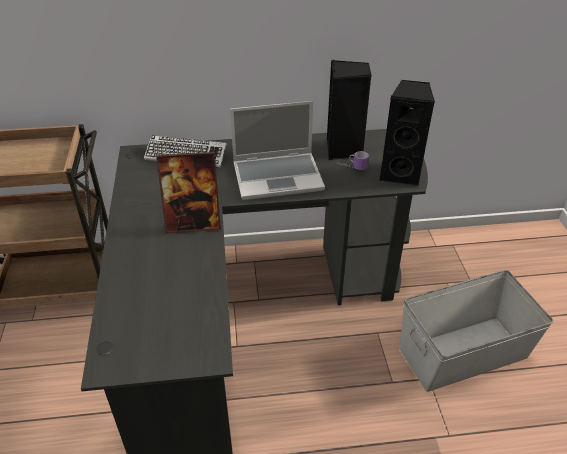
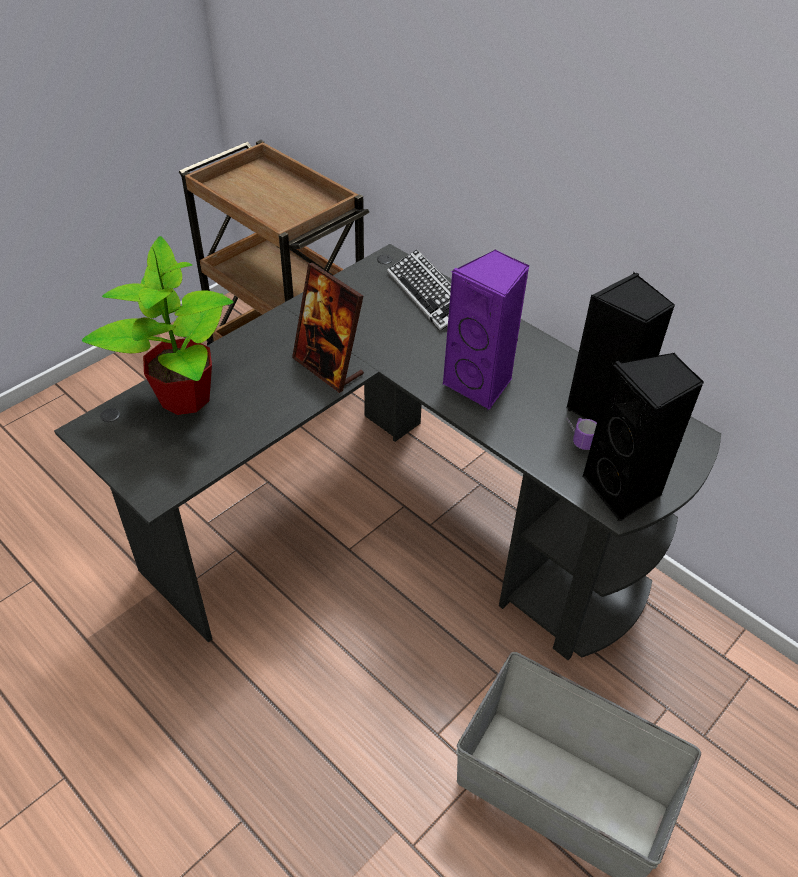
camera: 50 degrees right, 5 degrees up
laptop [230,101,325,200] -> purple speaker [442,249,529,410]
none -> potted plant [82,236,234,415]

